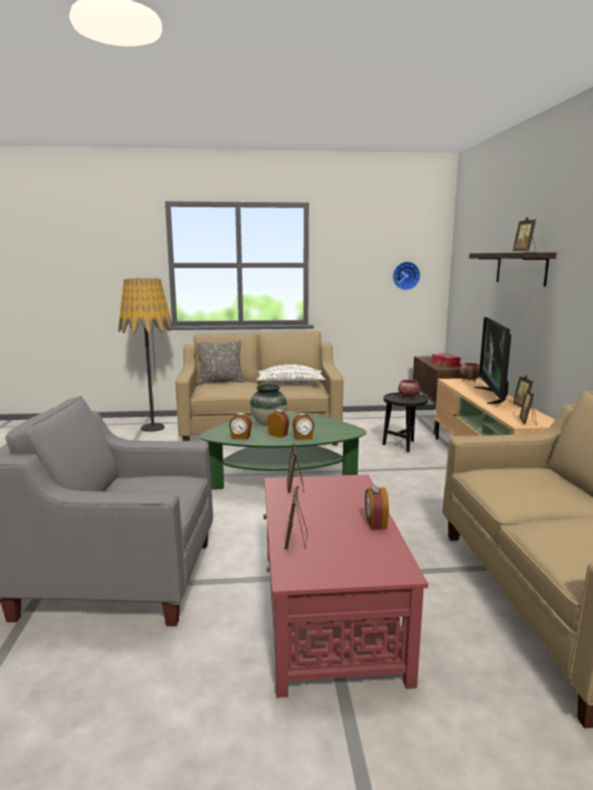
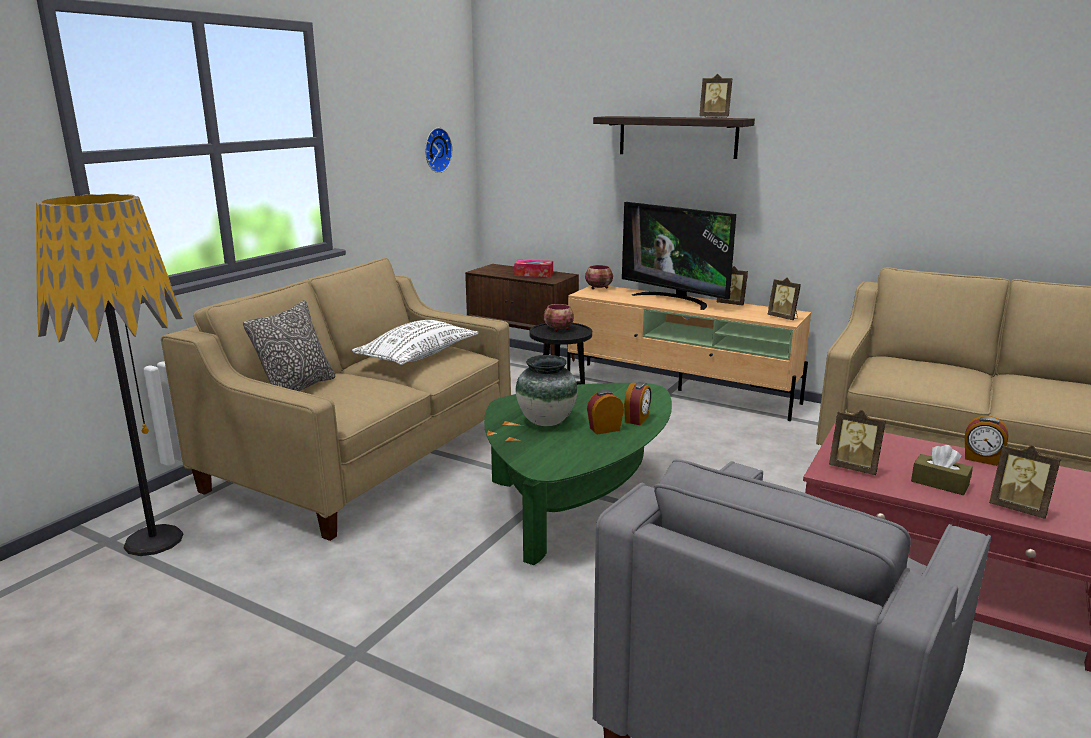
camera: 55 degrees left, 5 degrees up
alarm clock [229,413,252,440] -> none
none -> brown tissue box [911,445,973,495]

